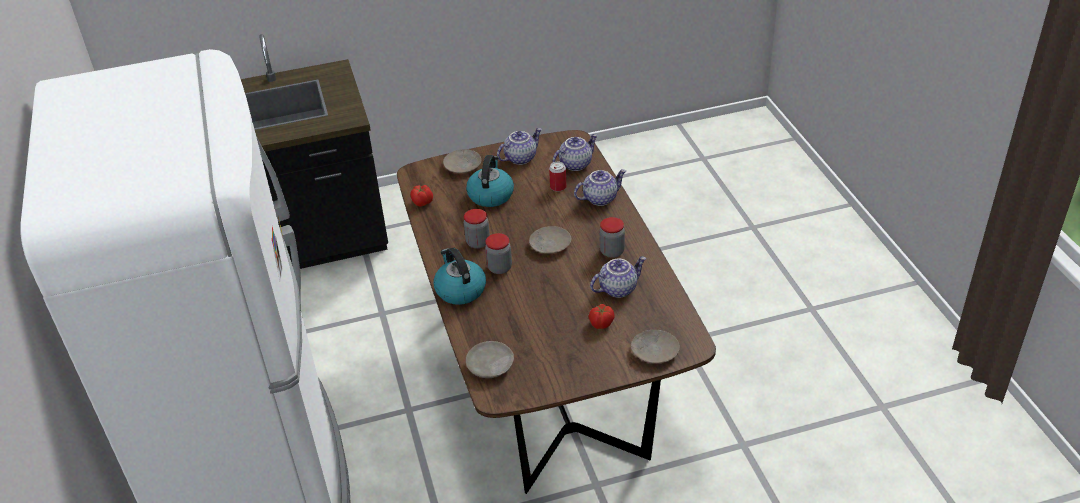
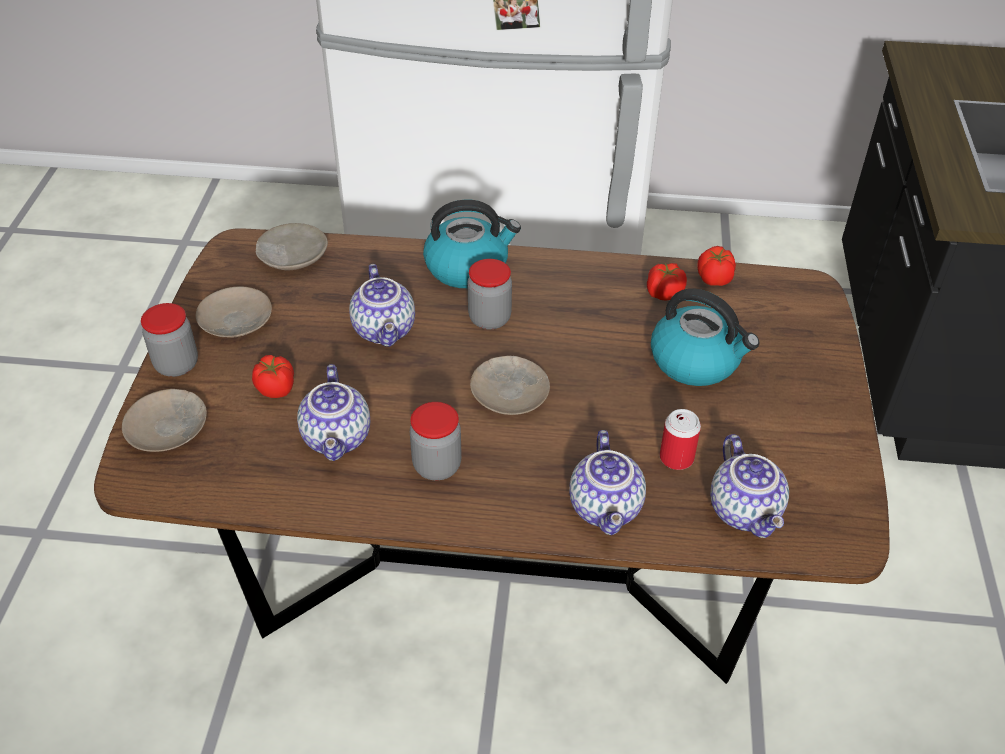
camera: 110 degrees right, 5 degrees up
beige plate [443,149,481,173] -> beige plate moved to [196,286,272,338]
jar [464,209,490,249] -> jar moved to [141,303,198,377]
teapot [497,128,542,165] -> teapot moved to [349,264,415,347]
none -> tomato [647,263,687,300]

